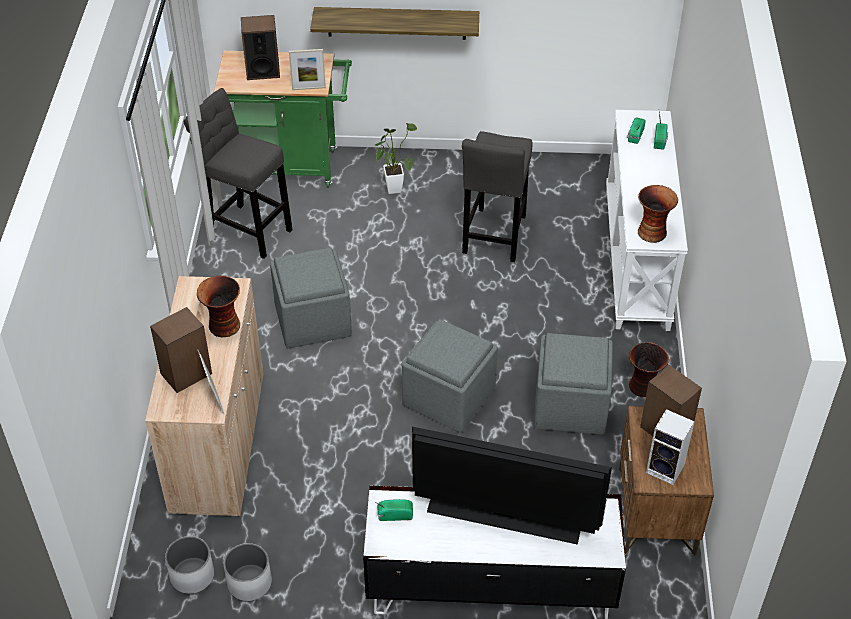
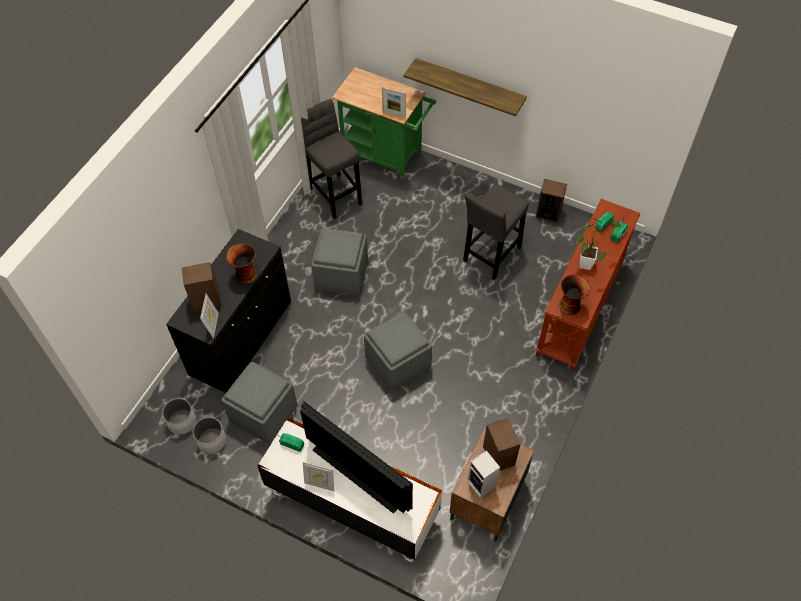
camera: 25 degrees right, 10 degrees up
beige cabinet [145,276,264,517] -> black cabinet [166,229,291,393]
speaker [241,15,280,80] -> speaker moved to [535,179,567,223]
potted plant [375,123,417,194] -> potted plant moved to [576,218,621,270]
grey ottoman [534,333,613,434] -> grey ottoman moved to [221,362,297,443]
white console table [606,110,688,331] -> brown console table [535,199,641,371]
vase [629,342,669,397] -> none
none -> picture frame [303,462,334,491]

